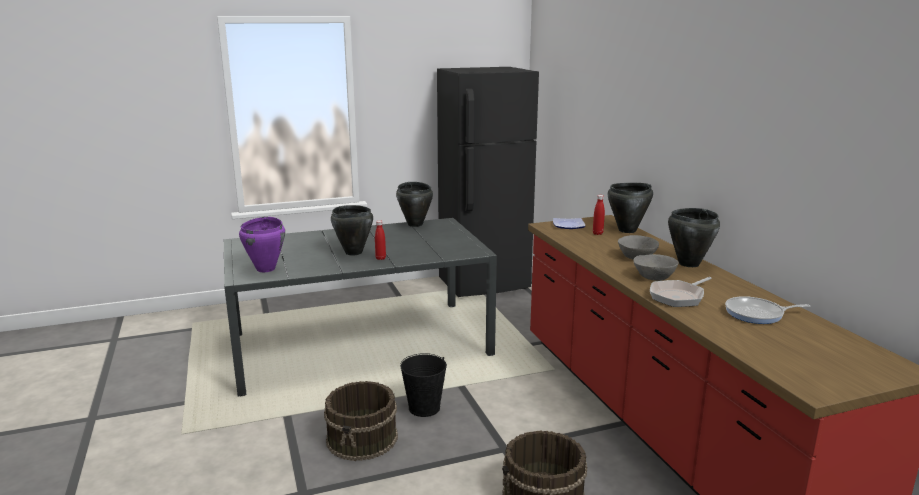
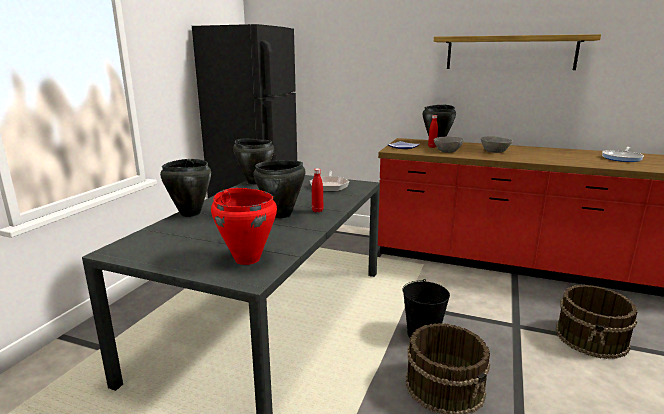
camera: 50 degrees left, 0 degrees up
purple cooking pot [239,217,285,272] -> red cooking pot [211,188,277,265]
grey bowl [633,254,679,281] -> grey bowl moved to [433,137,464,153]
frying pan [650,277,712,307] -> frying pan moved to [310,171,350,191]
black cooking pot [668,208,720,267] -> black cooking pot moved to [160,159,211,217]
none -> shelf [434,34,601,70]

